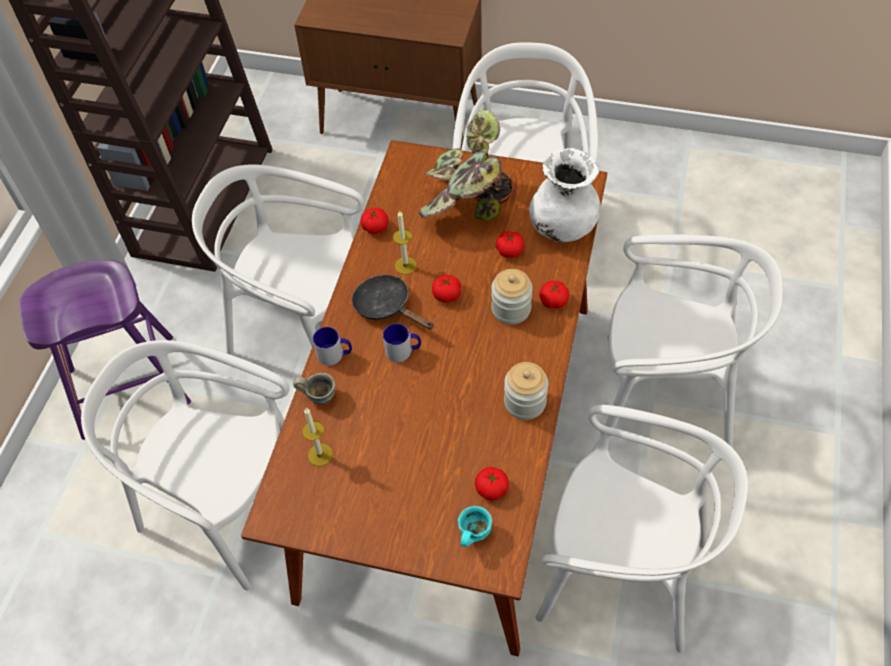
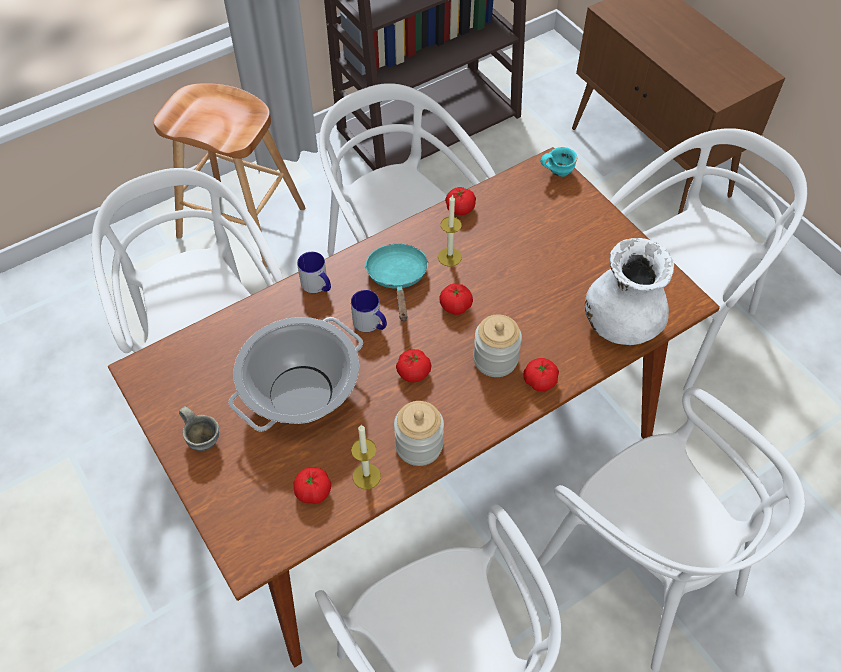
camera: 40 degrees right, 0 degrees up
purple stool [19,260,191,440] -> brown stool [153,83,306,267]
grey mug [293,373,335,404] -> grey mug moved to [179,406,219,451]
candle [302,408,333,466] -> candle moved to [351,425,381,489]
black frying pan [352,275,434,330] -> turquoise frying pan [365,244,429,321]
potted plant [419,109,515,221] -> none
turquoise mug [458,506,492,547] -> turquoise mug moved to [540,147,577,177]
tomato [496,231,525,258] -> tomato moved to [396,349,431,382]
none -> cooking pot [228,317,363,432]

